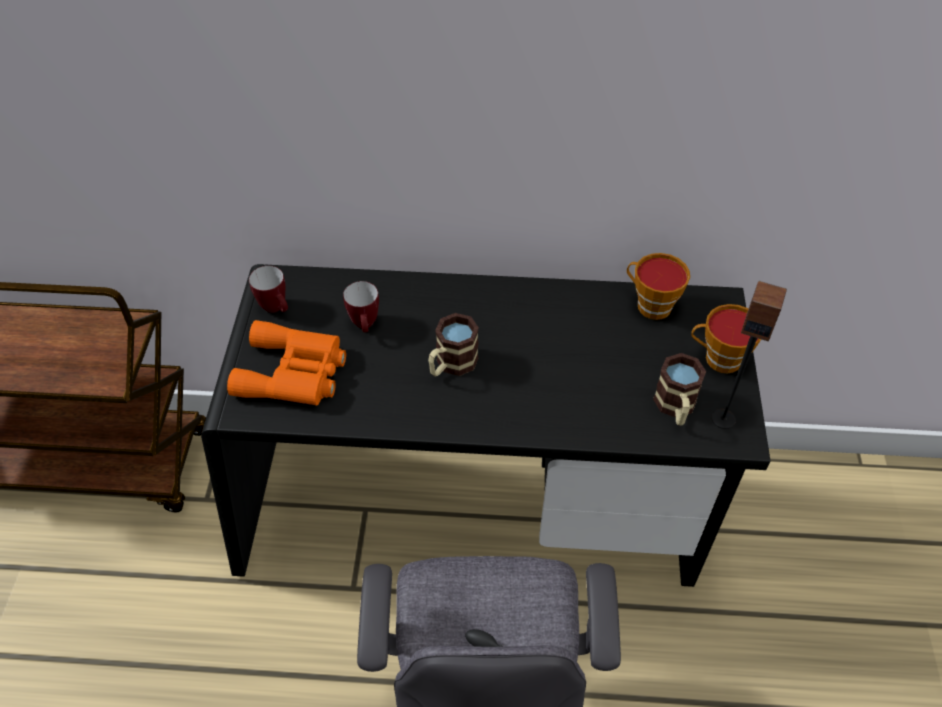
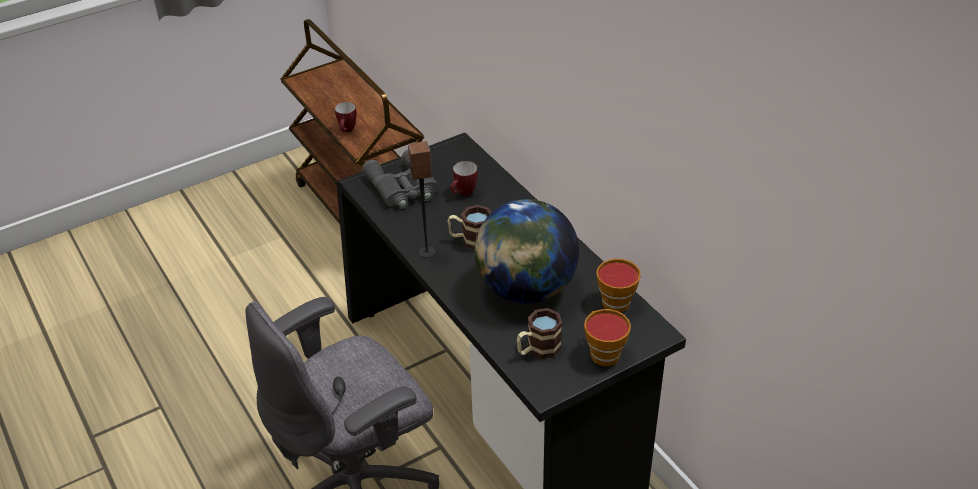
camera: 55 degrees right, 10 degrees down
orange binoculars [227,320,346,406] -> grey binoculars [362,149,439,209]
mug [249,266,288,313] -> mug moved to [335,102,357,132]
speaker [711,281,787,429] -> speaker moved to [408,141,435,258]
none -> globe [474,199,579,304]

